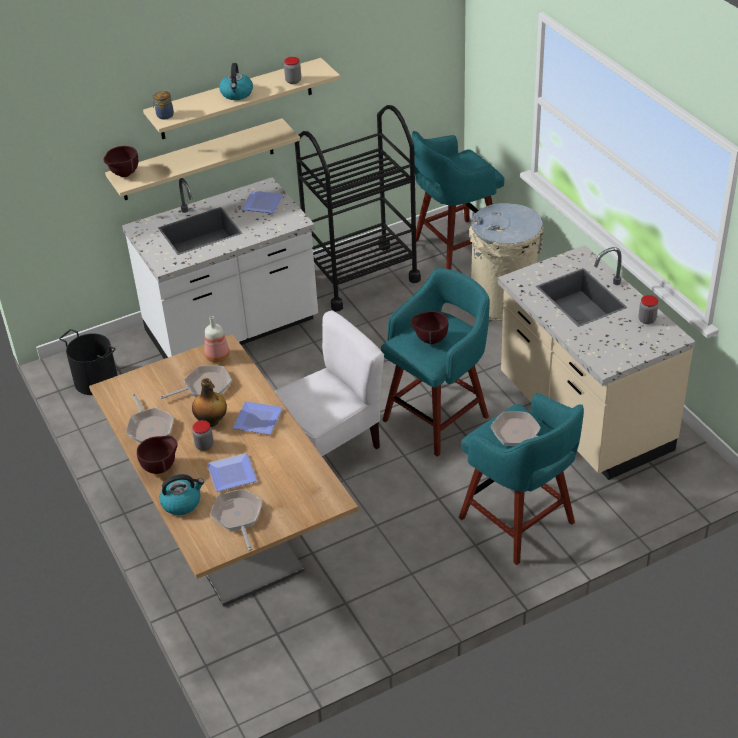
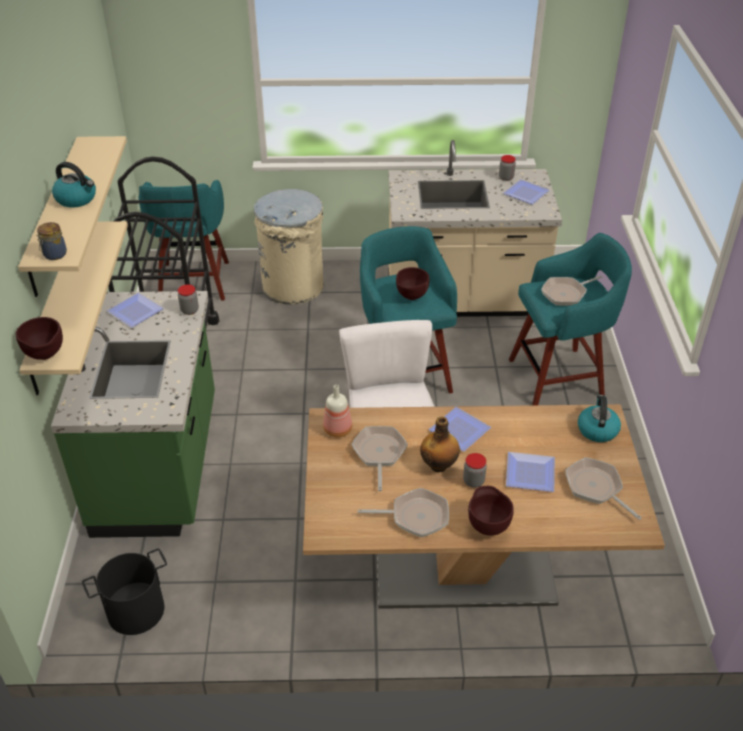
camera: 65 degrees left, 0 degrees up
white counter [122,177,318,359] -> green counter [51,291,215,538]
kettle [160,474,204,515] -> kettle moved to [578,395,621,442]
frying pan [210,489,263,551] -> frying pan turned 45 degrees clockwise [565,457,642,520]
jar [284,57,301,84] -> jar moved to [178,284,199,315]
none -> plate [503,179,550,205]

